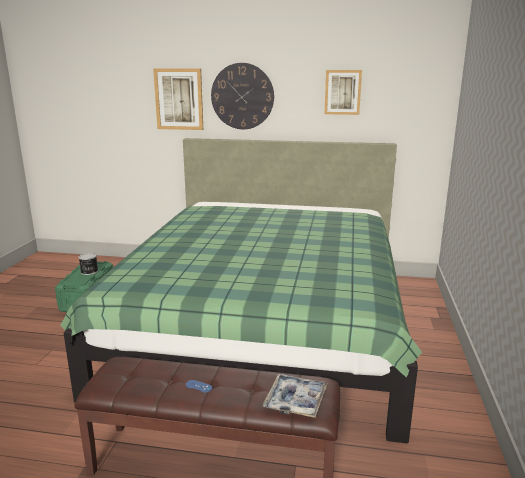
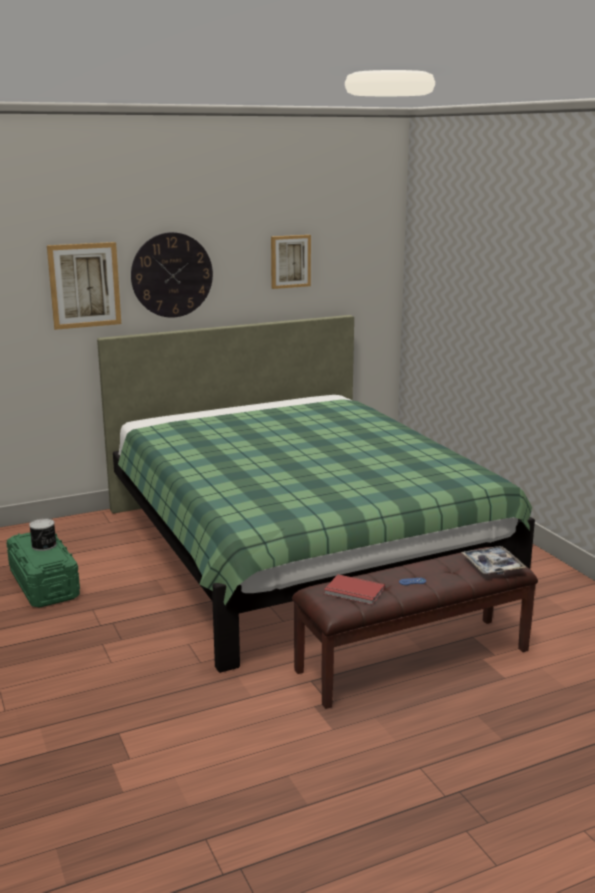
camera: 35 degrees left, 0 degrees up
none -> red book [324,574,385,605]

